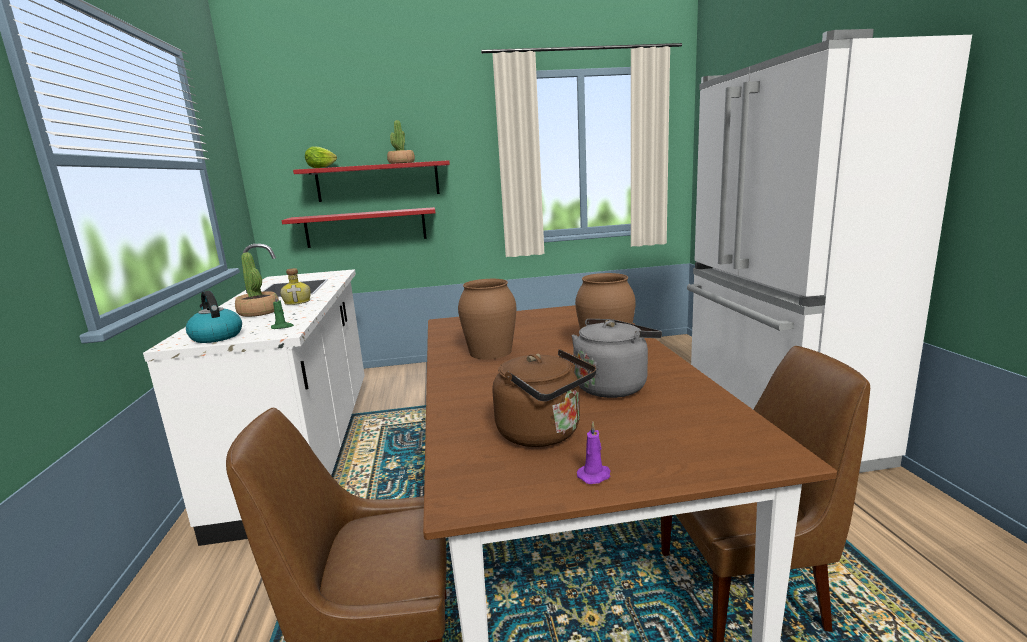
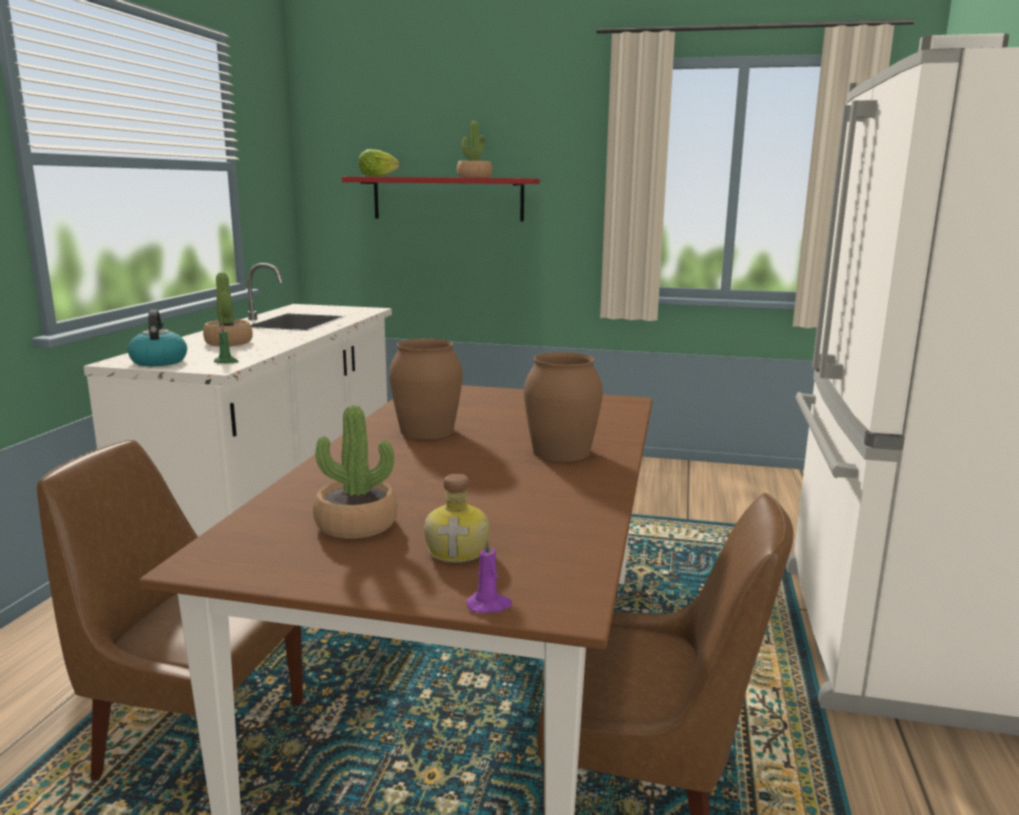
camera: 20 degrees right, 0 degrees up
bottle [280,268,311,305] -> bottle moved to [424,474,489,562]
red shelf [282,207,435,248] -> none
brown kettle [493,349,596,447] -> potted plant [313,405,397,539]
grey kettle [571,319,662,398] -> none
purple candle [577,422,611,484] -> purple candle moved to [466,537,512,614]

